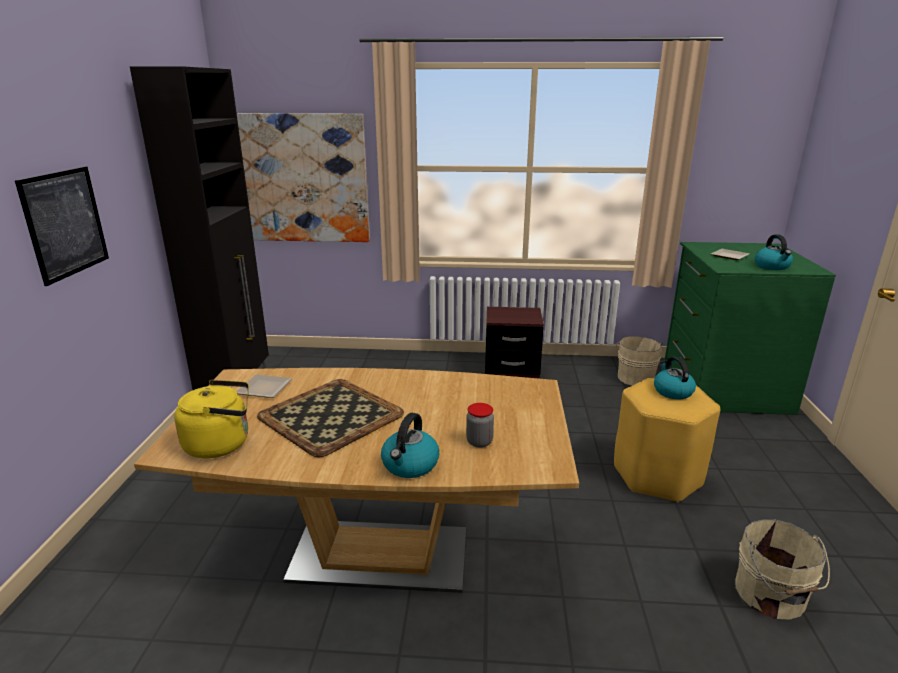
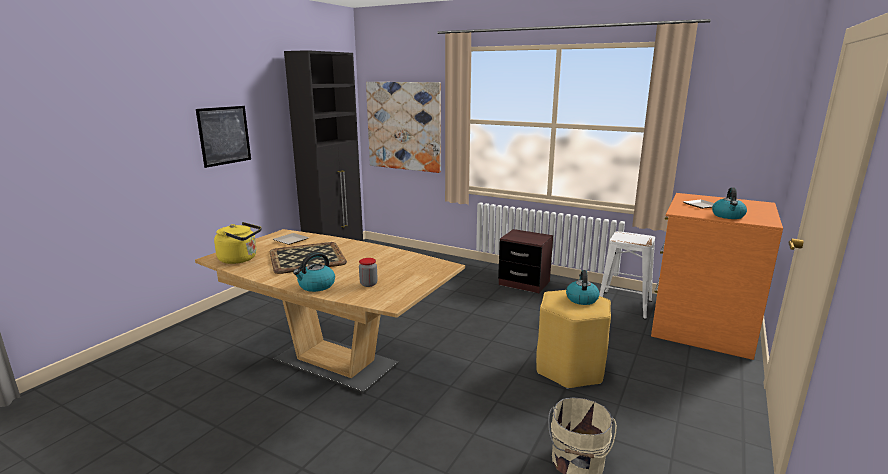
camera: 25 degrees right, 5 degrees down
beige bucket [616,336,663,386] -> white stool [599,231,655,320]
green dresser [664,242,836,415] -> orange dresser [651,193,783,360]

